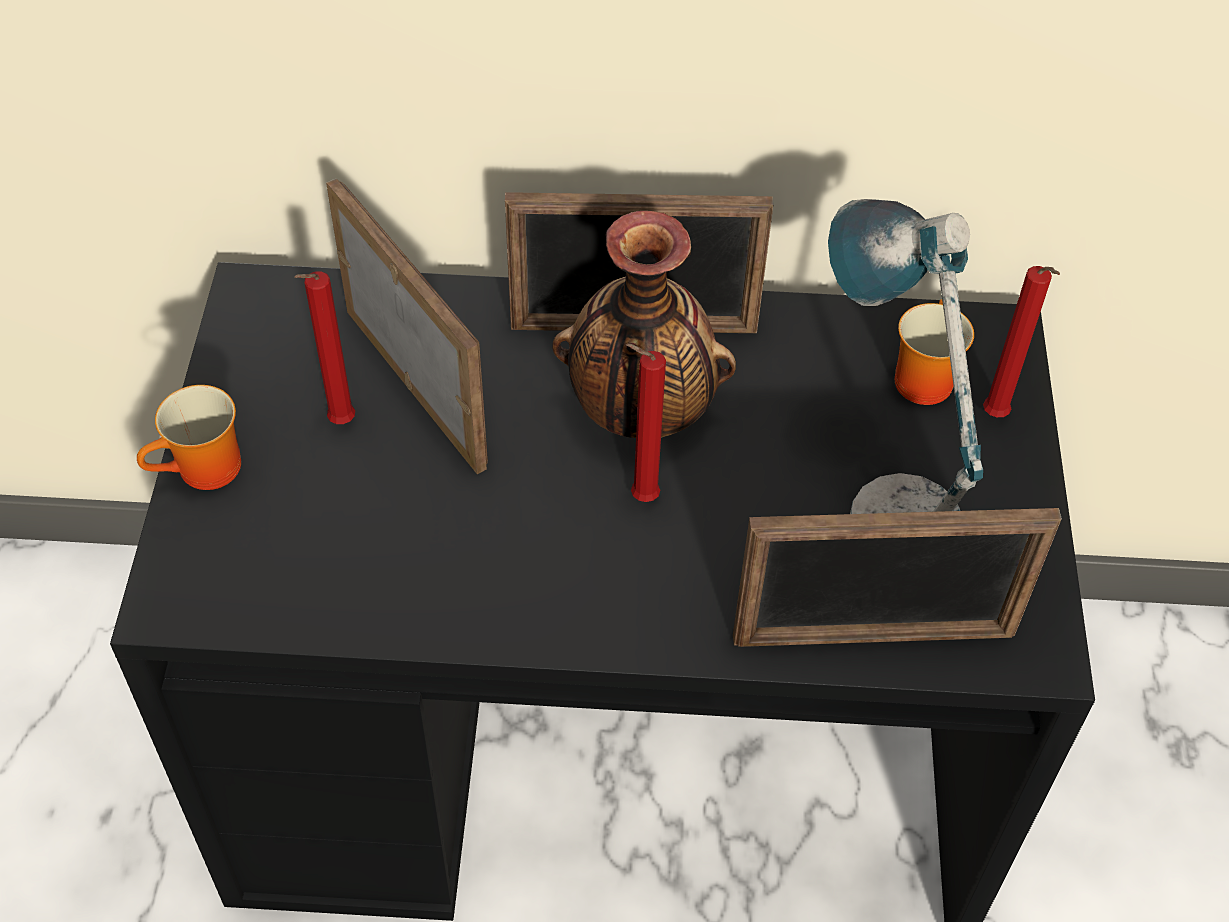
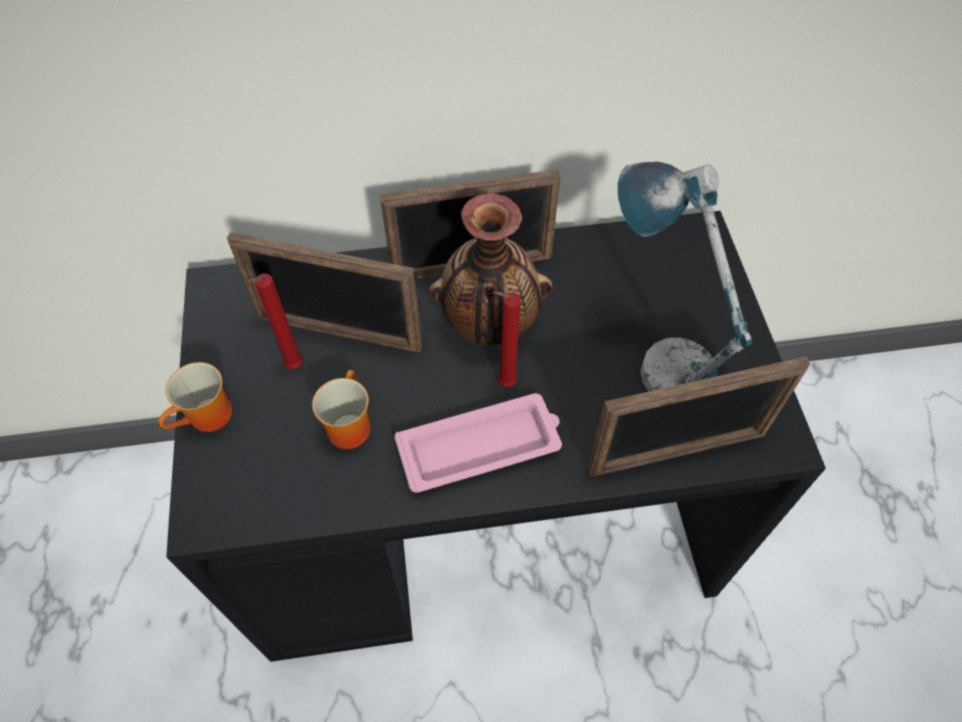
camera: 10 degrees left, 5 degrees up
picture frame [326,178,488,474] -> picture frame turned 150 degrees clockwise [227,232,422,352]
mug [895,299,974,405] -> mug moved to [312,370,370,449]
red candle [983,266,1060,417] -> none
none -> pink tray [395,393,562,493]

